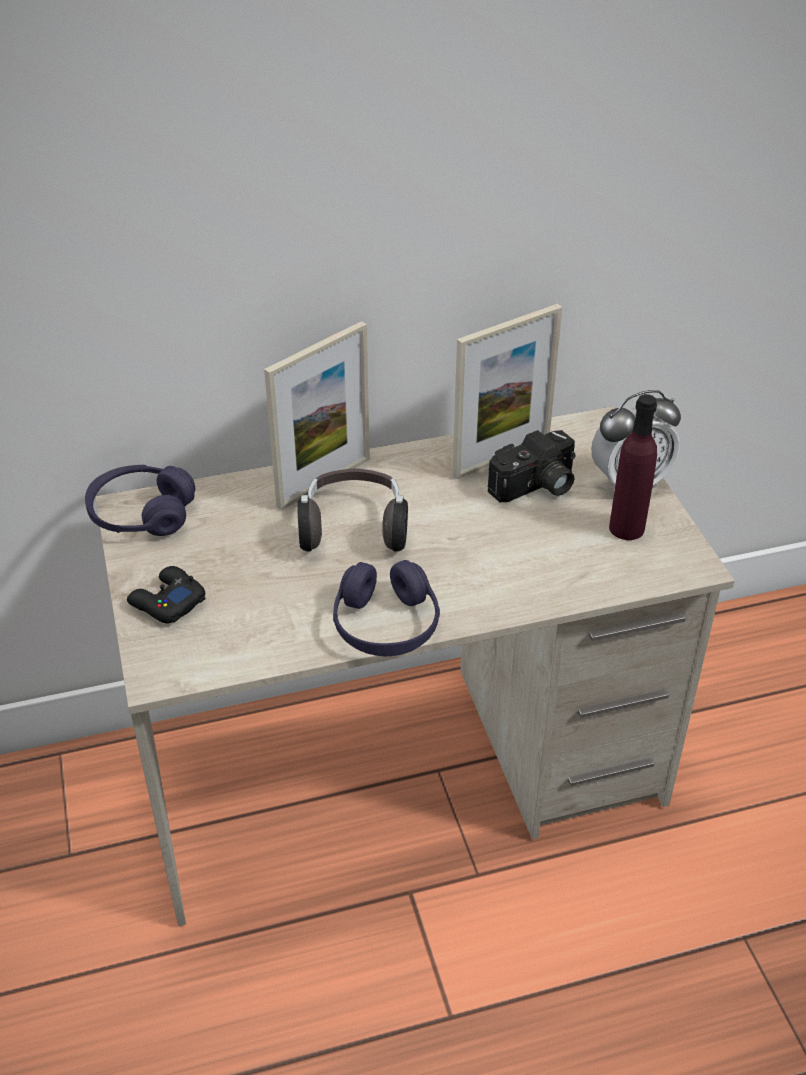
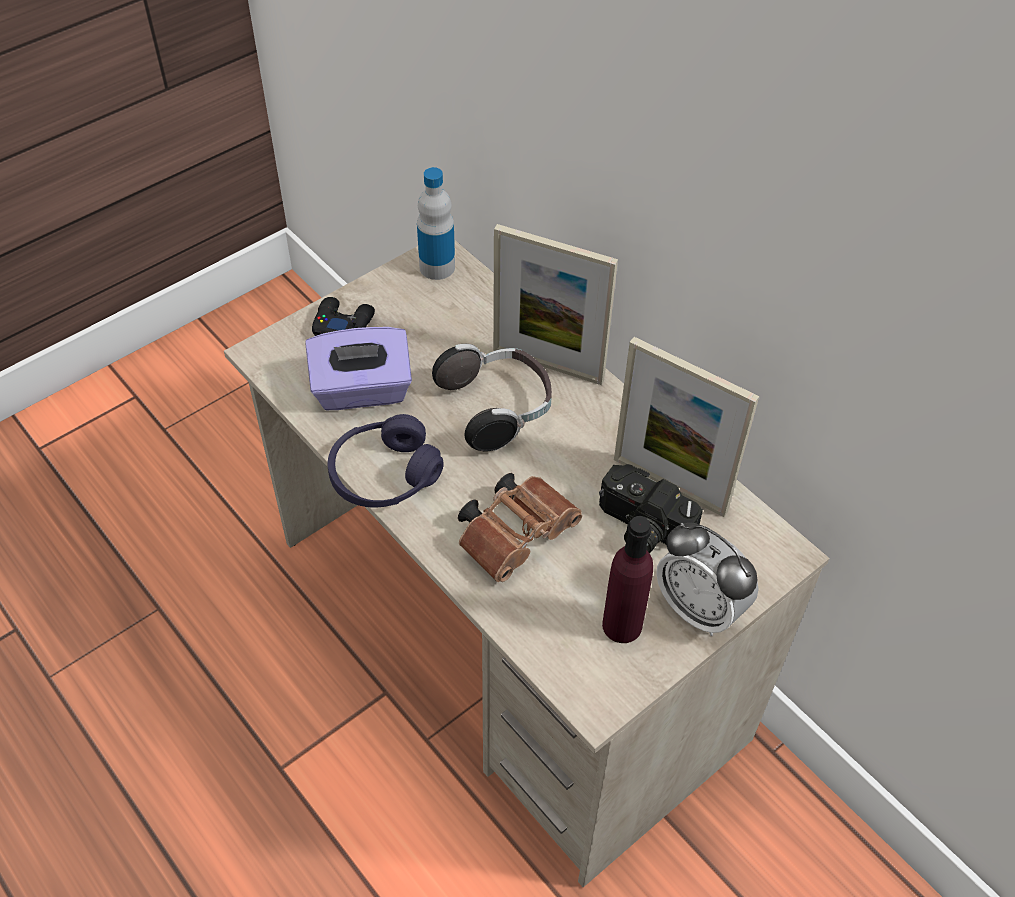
camera: 65 degrees right, 10 degrees up
purple headphones [85,465,195,536] -> bottle [417,167,455,280]
none -> purple tissue box [306,327,412,410]
none -> brown binoculars [458,473,582,582]

